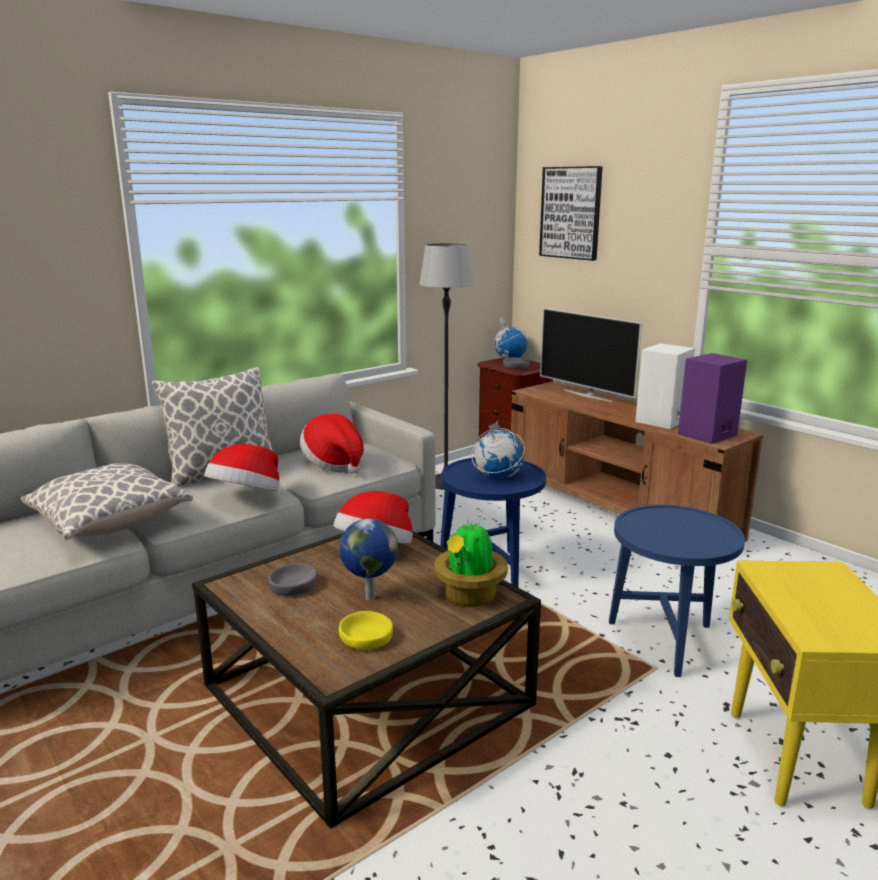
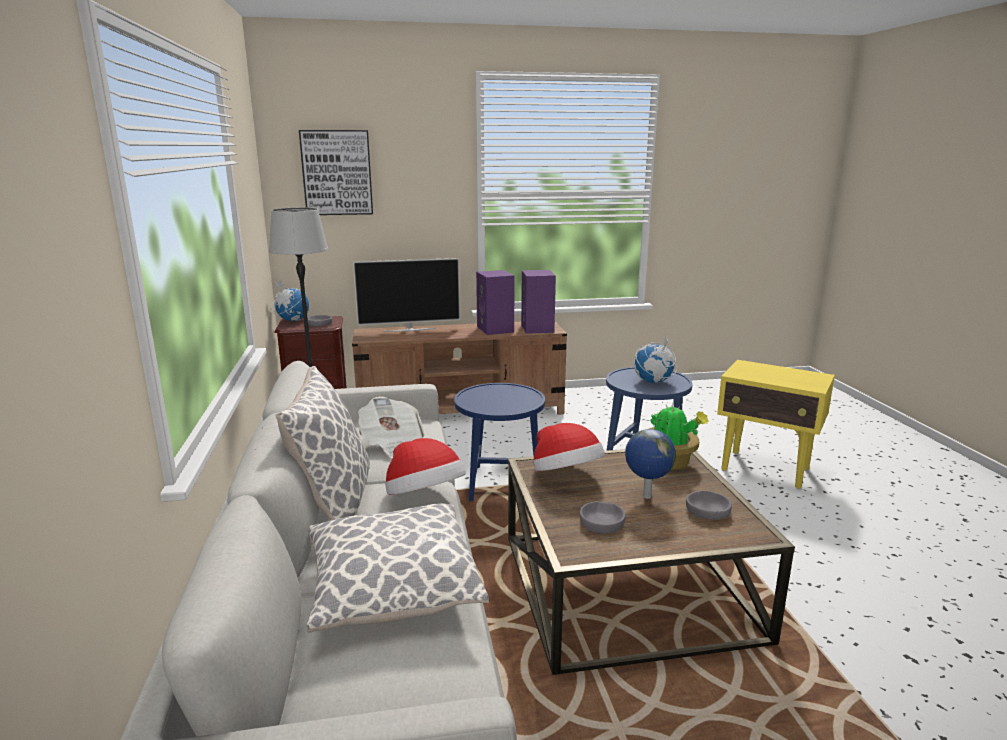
camera: 60 degrees left, 0 degrees up
hat [300,414,364,474] -> newspaper [358,397,425,459]
yellow bowl [339,611,393,650] -> grey bowl [686,491,732,520]
globe [471,421,525,478] -> globe moved to [634,336,677,383]
white speaker [635,343,695,429] -> purple speaker [476,270,515,335]

